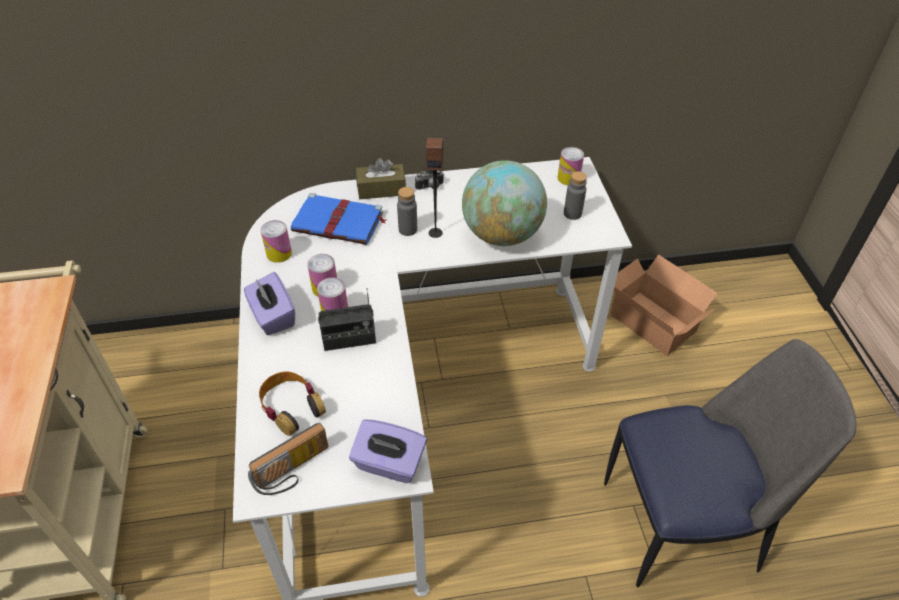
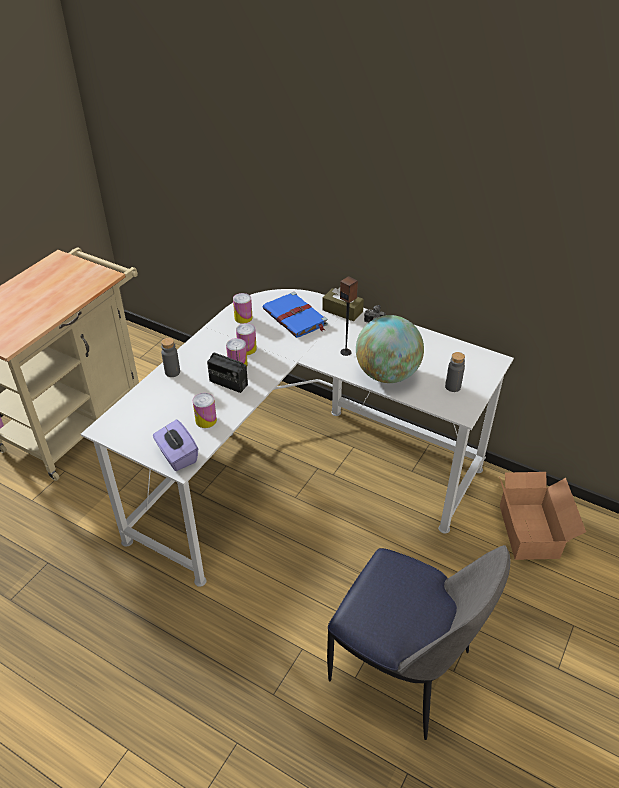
camera: 40 degrees right, 5 degrees down
purple tissue box [244,272,295,335] -> none
radio [248,423,328,495] -> none
headphones [259,372,326,436] -> none
grey bottle [397,187,417,236] -> grey bottle moved to [161,338,180,377]
can [558,147,584,185] -> can moved to [193,393,217,428]

